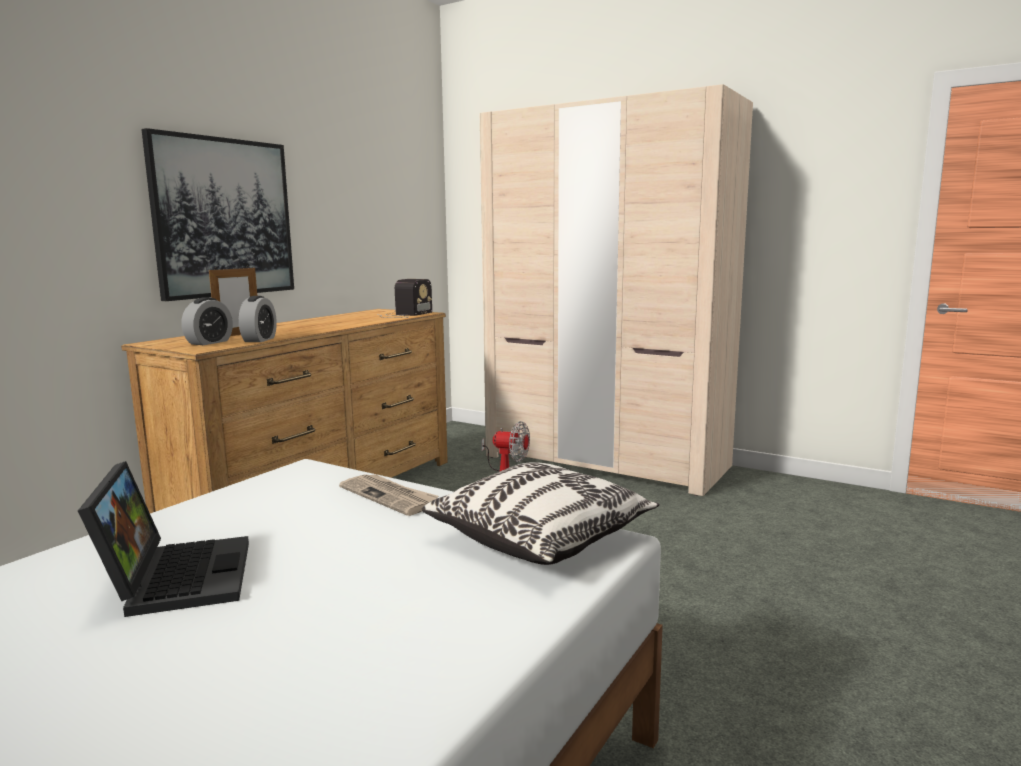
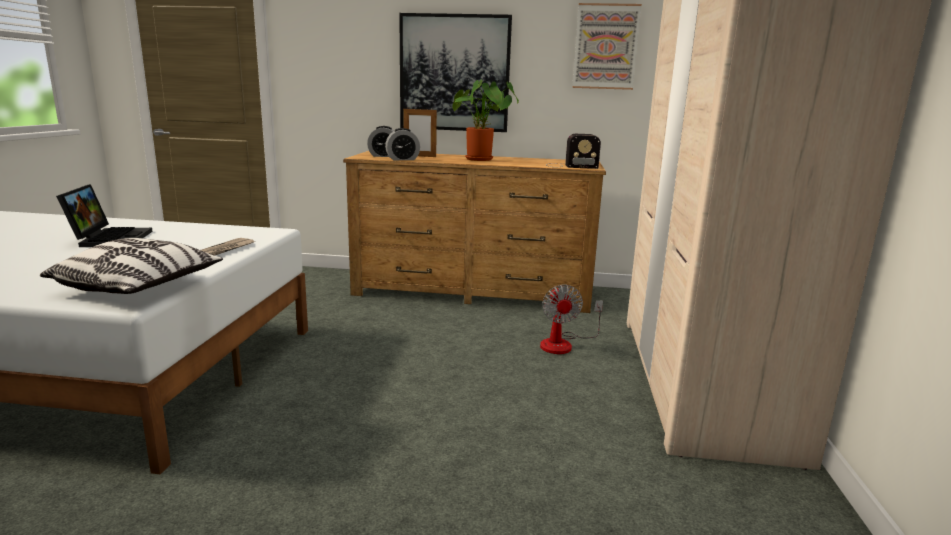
camera: 65 degrees right, 5 degrees up
laptop [78,461,249,617] -> laptop turned 60 degrees counterclockwise [56,184,153,247]
none -> potted plant [452,79,519,161]
none -> picture [572,3,642,90]

